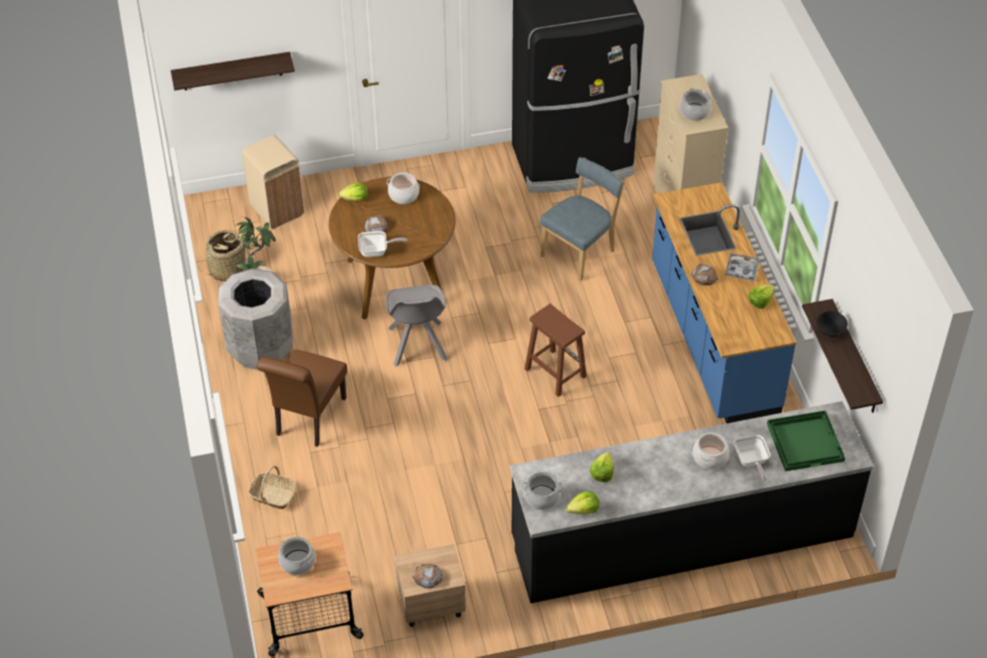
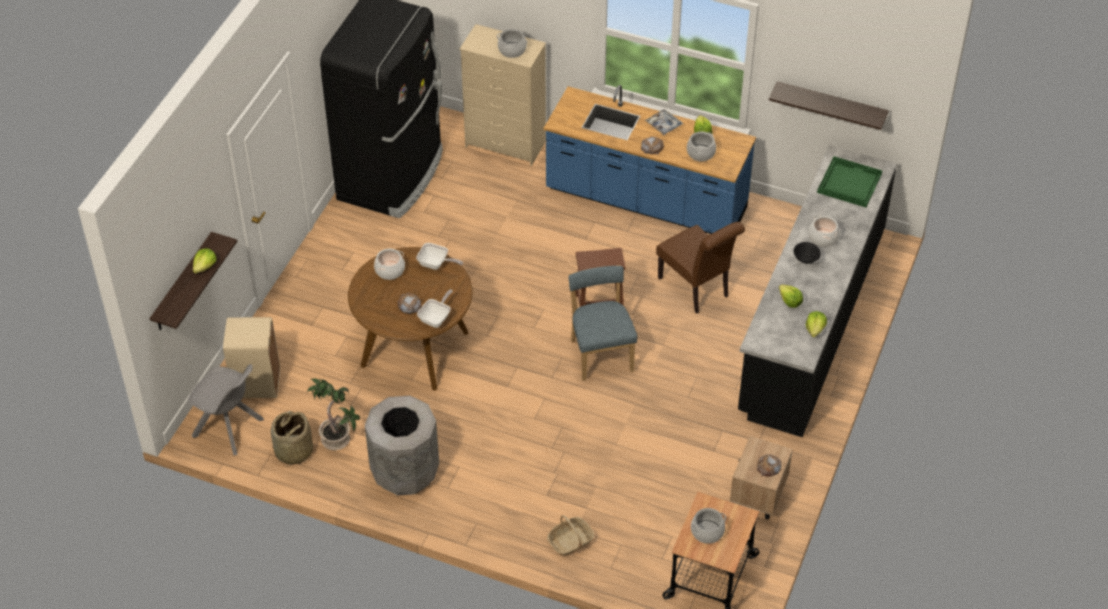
camera: 55 degrees left, 0 degrees up
brown chair [257,349,347,447] -> brown chair moved to [656,222,745,314]
lettuce [339,182,368,201] -> lettuce moved to [193,248,217,274]
grey chair [386,285,448,367] -> grey chair moved to [188,364,264,456]
cooking pot [522,472,563,510] -> cooking pot moved to [687,132,716,161]
blue chair [540,157,624,281] -> blue chair moved to [568,265,637,381]
frying pan [734,435,770,481] -> frying pan moved to [416,243,463,270]
black bowl [816,311,848,337] -> black bowl moved to [794,242,821,264]

